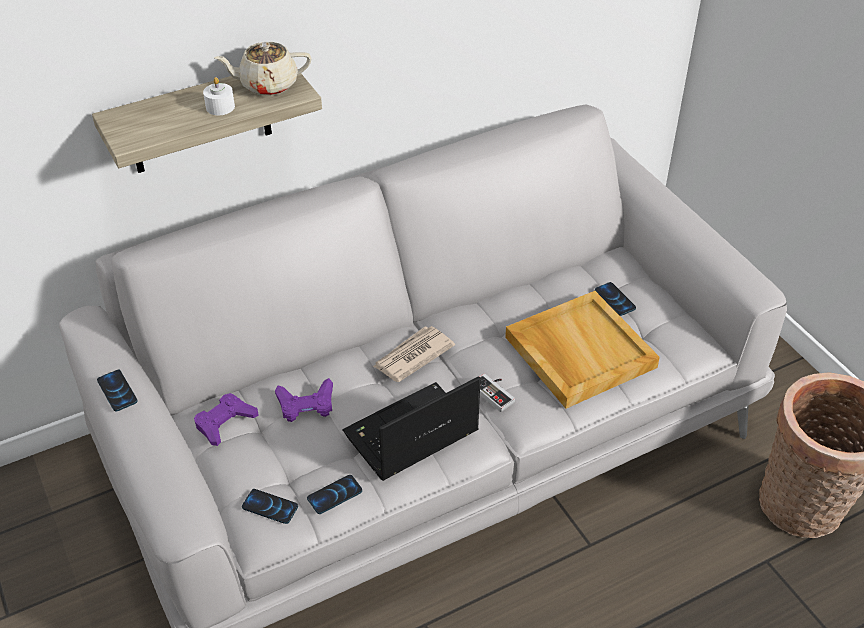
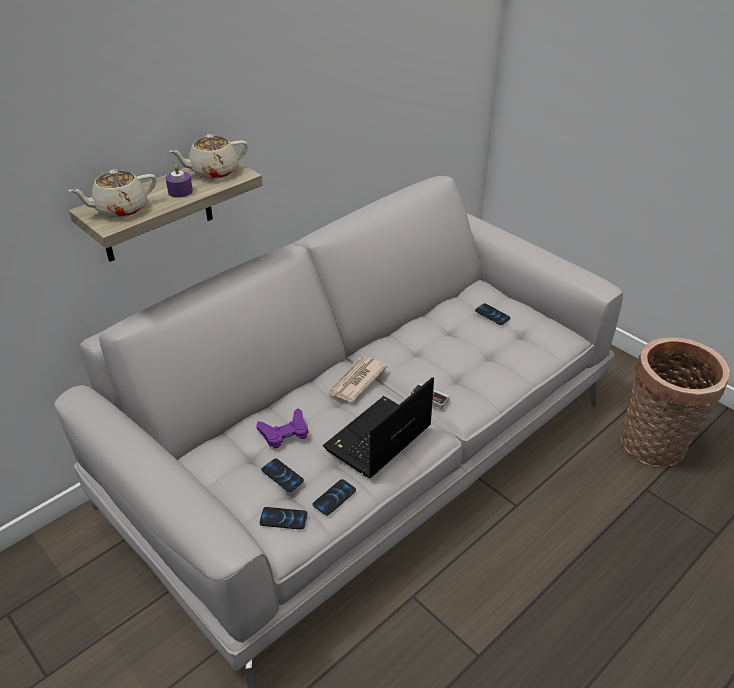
camera: 15 degrees left, 5 degrees down
phone [97,370,137,412] -> phone moved to [261,458,304,492]
purple game controller [194,393,259,446] -> none
white candle [203,77,235,115] -> purple candle [166,165,193,198]
beige tray [505,291,660,408] -> none
none -> beige teapot [68,169,156,218]

